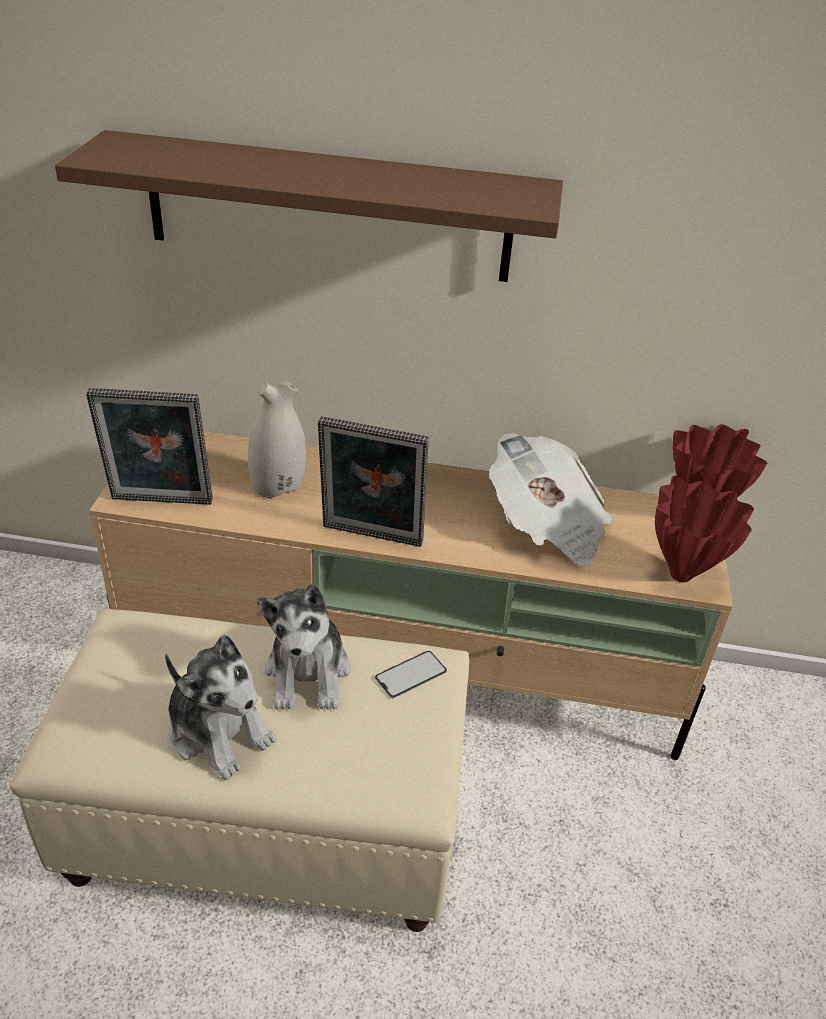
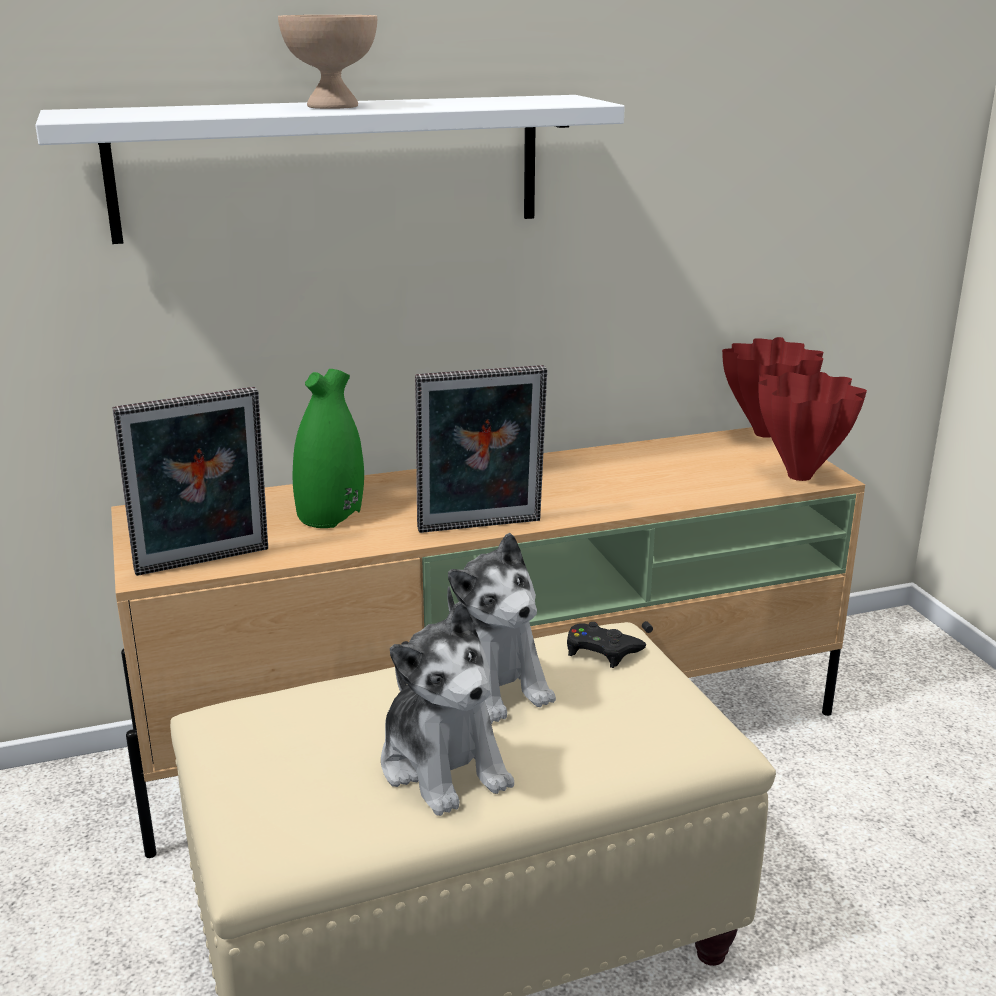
camera: 25 degrees left, 15 degrees down
brown shelf [55,130,563,282] -> white shelf [35,95,625,244]
plush toy [165,635,276,780] -> plush toy turned 45 degrees clockwise [381,601,514,816]
white vase [248,381,306,499] -> green vase [293,369,364,528]
phone [375,651,447,698] -> black game controller [567,622,646,668]
newspaper [489,432,613,566] -> none
none -> beige bowl [278,15,377,109]

